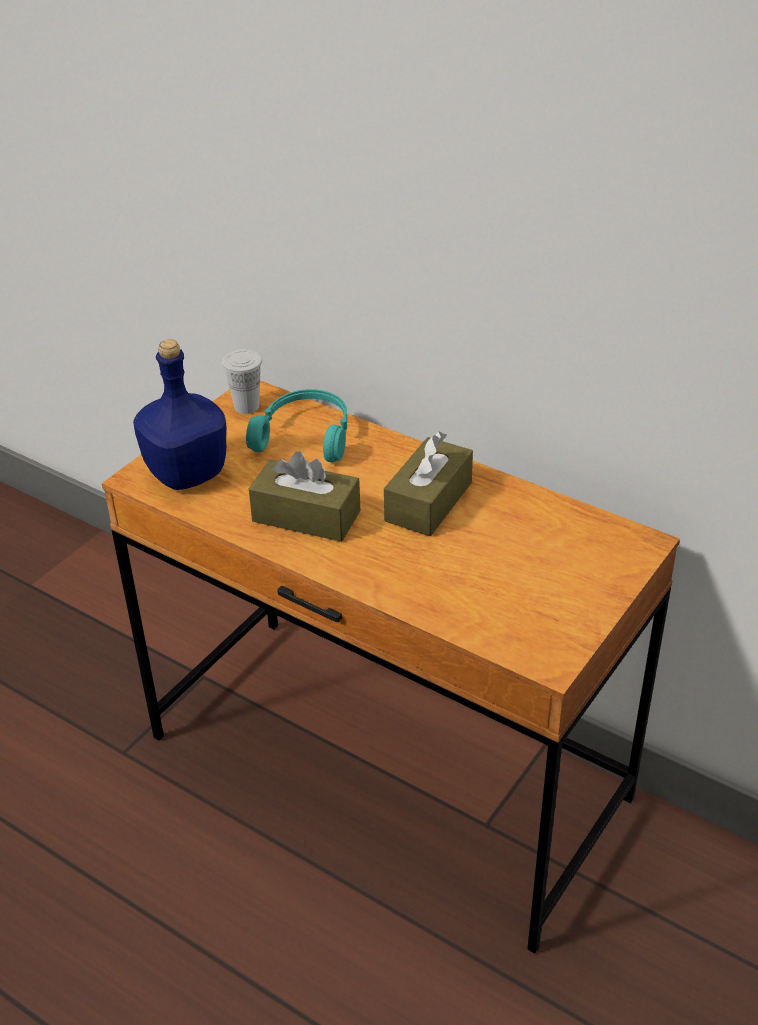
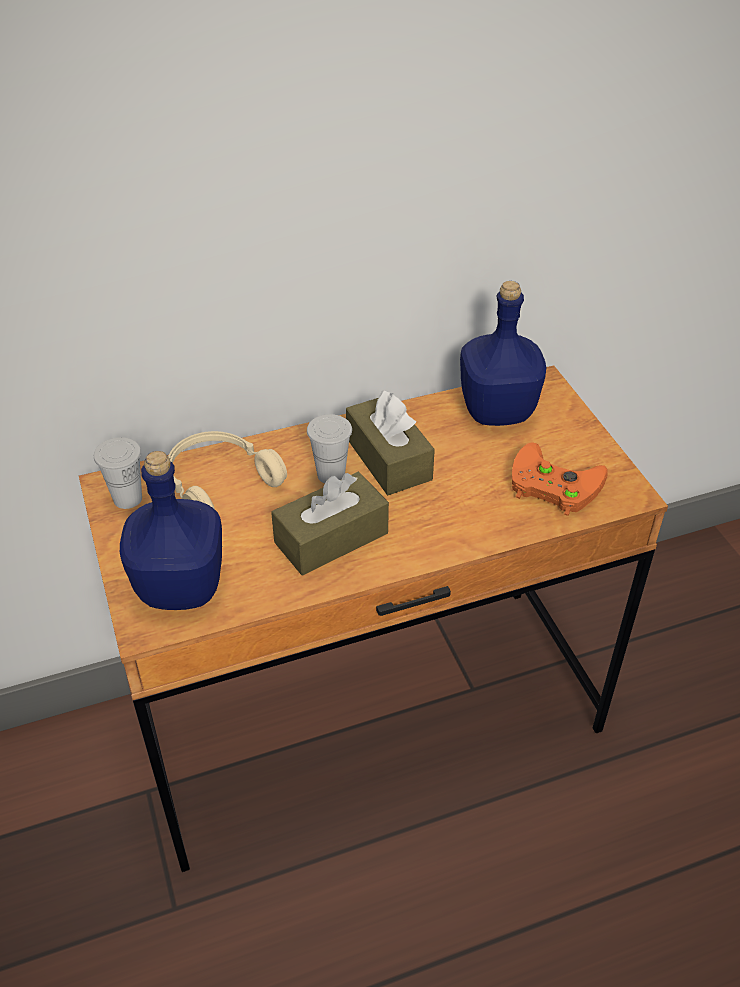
camera: 55 degrees left, 5 degrees up
turquoise headphones [246,389,347,462] -> beige headphones [168,431,287,509]
none -> white cup [307,414,352,483]
none -> blue bottle [460,281,546,426]
none -> orange game controller [512,442,608,516]

